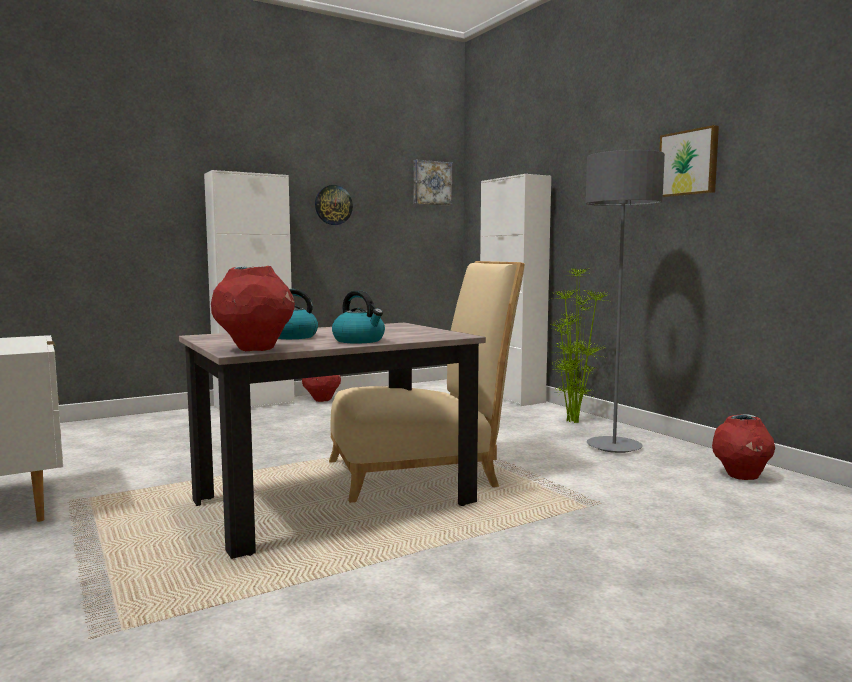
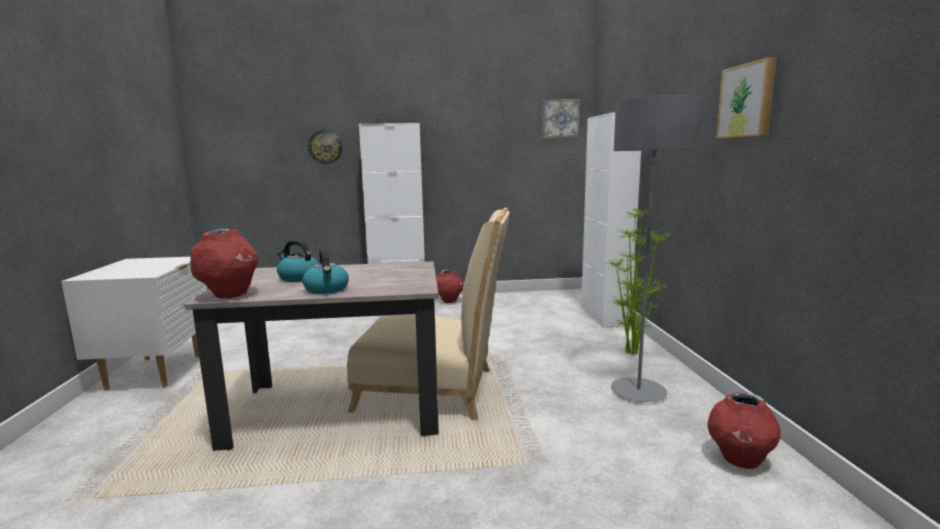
camera: 25 degrees right, 5 degrees up
wall clock [315,185,353,225] -> wall clock moved to [308,130,342,164]

